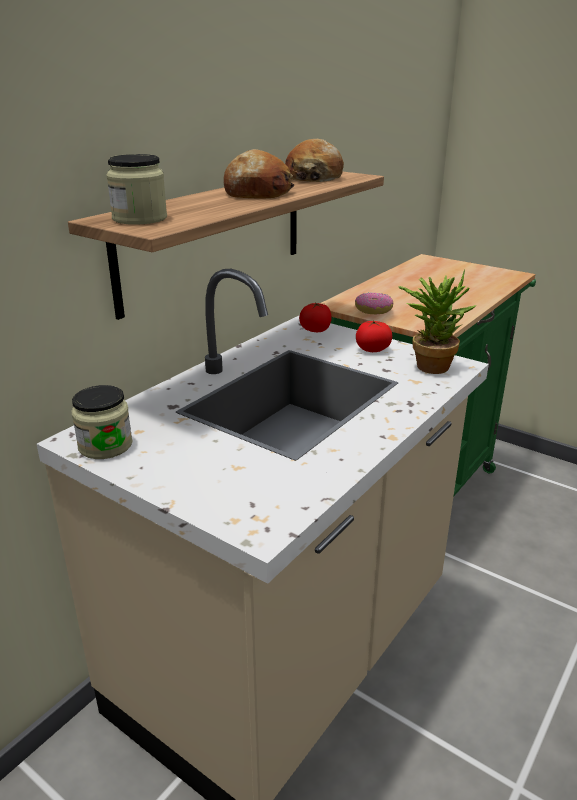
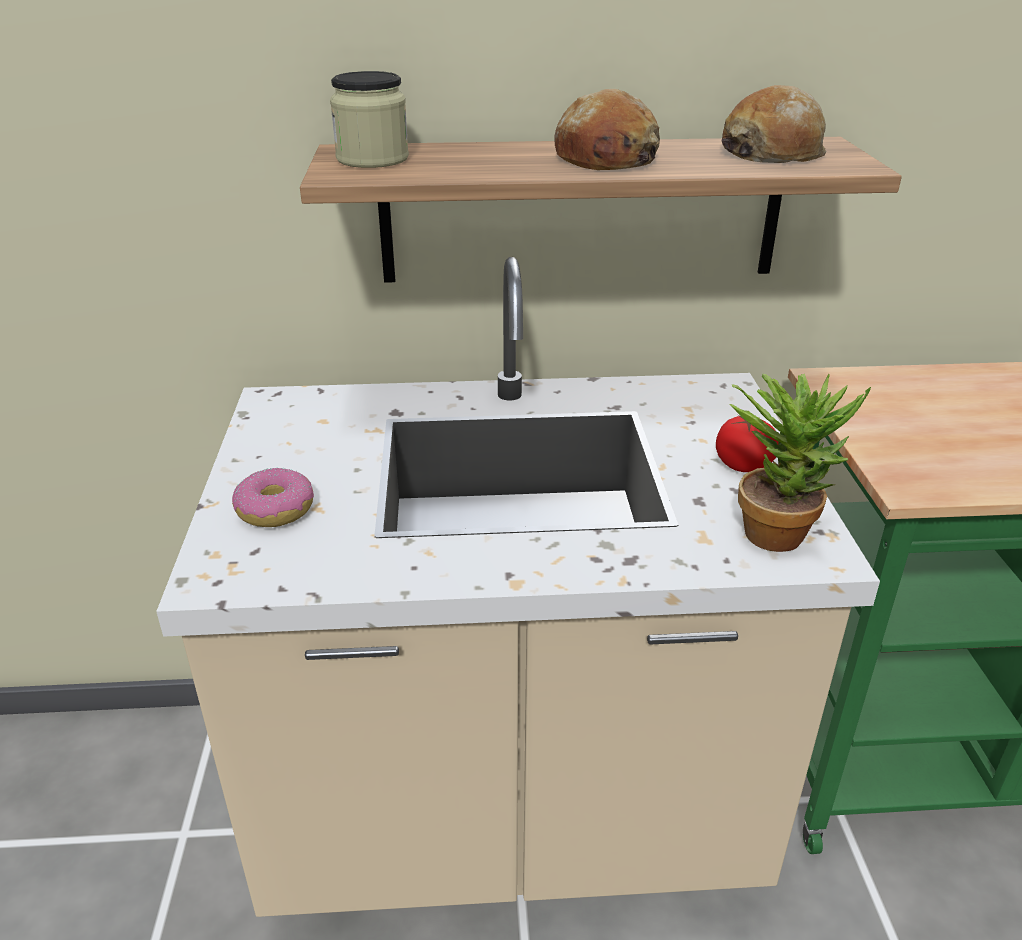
camera: 50 degrees right, 5 degrees up
jar [72,385,133,459] -> none
tomato [299,303,332,332] -> none
donut [355,292,393,314] -> donut moved to [232,467,314,527]

